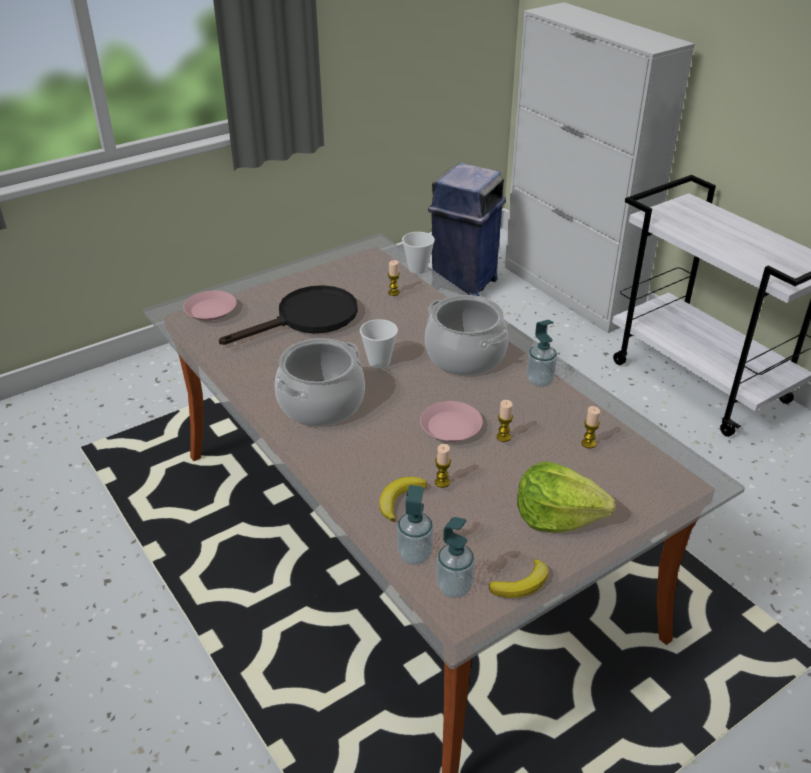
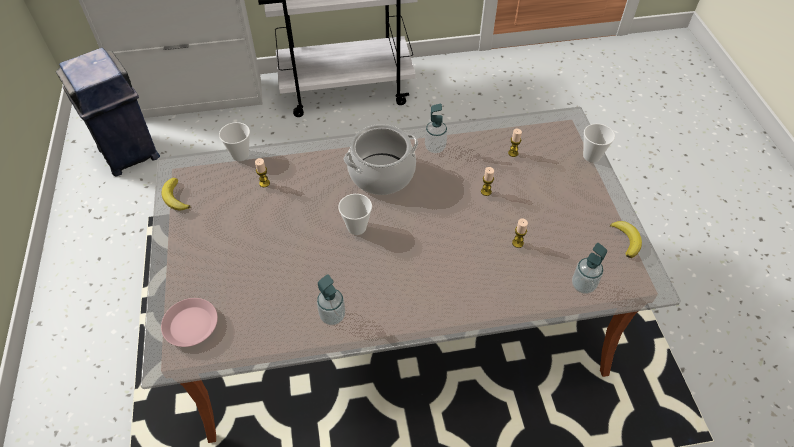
camera: 65 degrees left, 15 degrees up
black frying pan [219,285,358,345] -> none
cooking pot [275,338,365,426] -> none
banana [379,477,427,522] -> banana moved to [162,178,190,211]
pink plate [420,401,483,442] -> none
soap dispenser [436,517,475,598] -> soap dispenser moved to [317,274,345,325]
lettuce [517,461,616,533] -> none
none -> cup [583,124,615,163]

